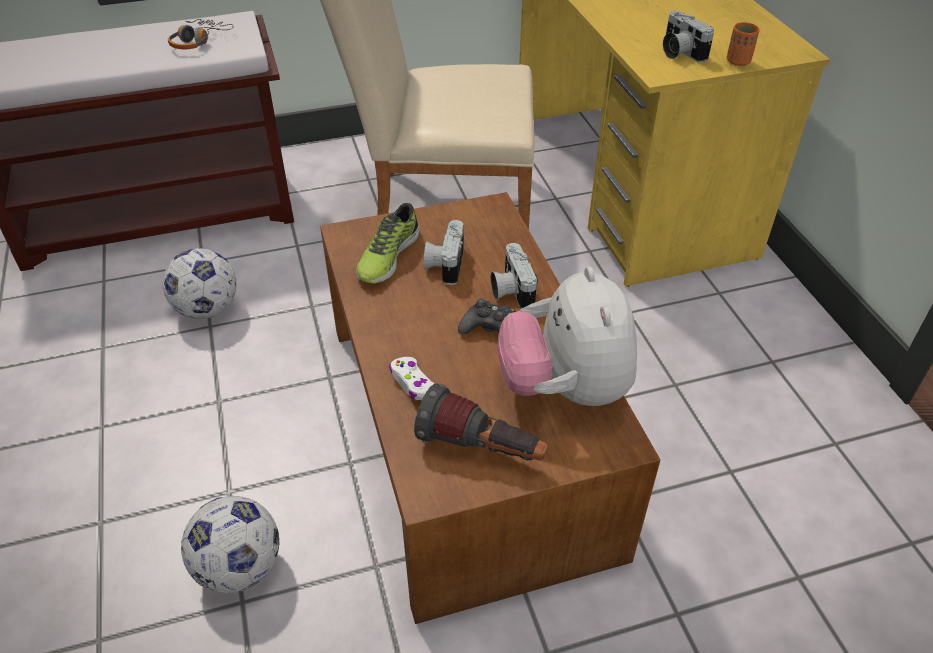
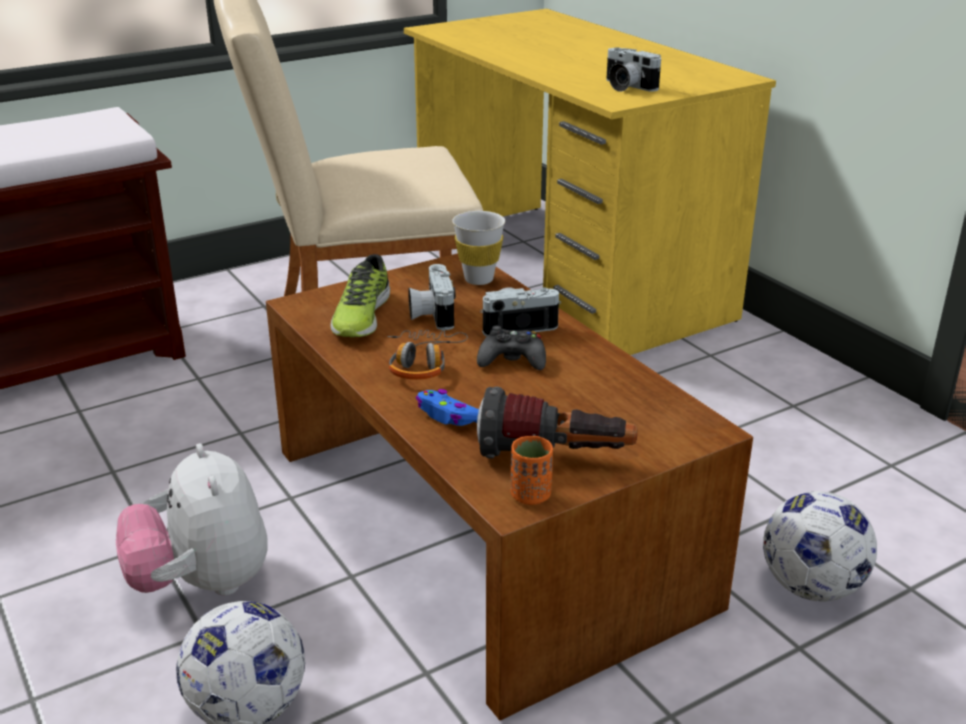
camera: 15 degrees left, 15 degrees down
football [162,248,237,319] -> football moved to [763,491,877,601]
headphones [168,19,234,49] -> headphones moved to [387,330,468,380]
white game controller [389,357,435,400] -> blue game controller [416,389,479,426]
camera [491,243,538,309] -> camera turned 105 degrees clockwise [480,287,561,337]
plush toy [497,266,637,406] -> plush toy moved to [116,443,268,596]
orange cup [727,22,760,66] -> orange cup moved to [511,436,553,505]
none -> white cup [452,211,505,285]

